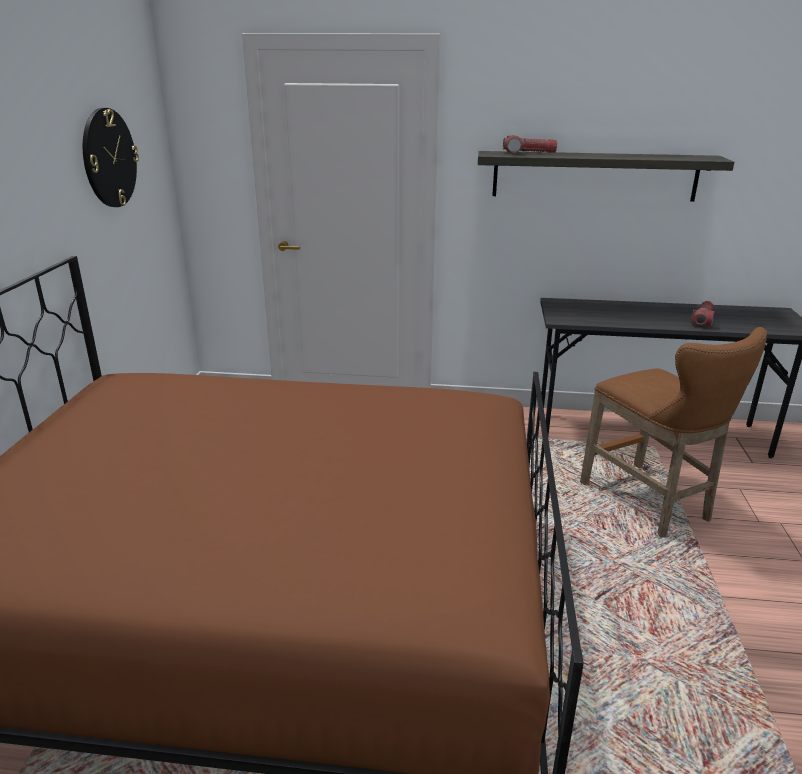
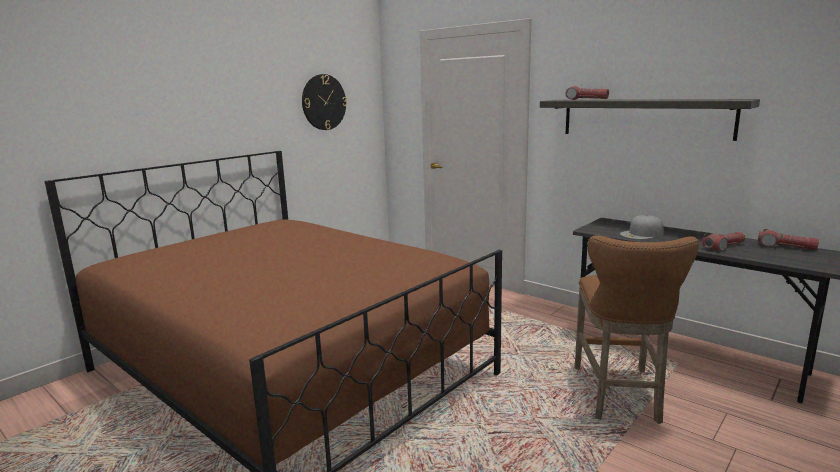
camera: 35 degrees right, 10 degrees down
none -> grey cap [620,215,664,240]
none -> flashlight [758,229,819,250]

